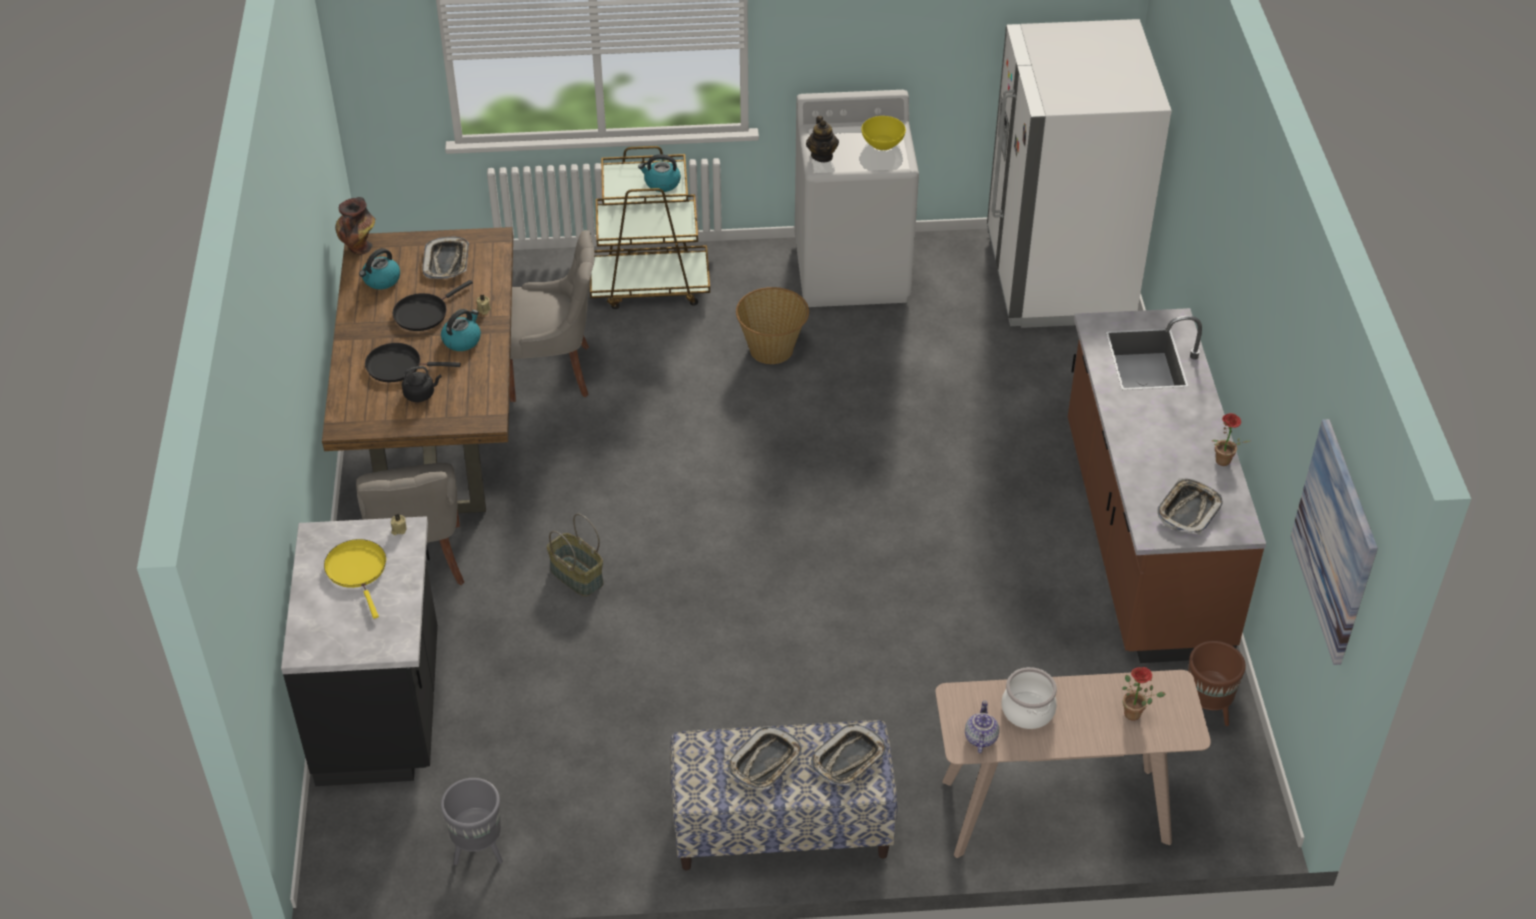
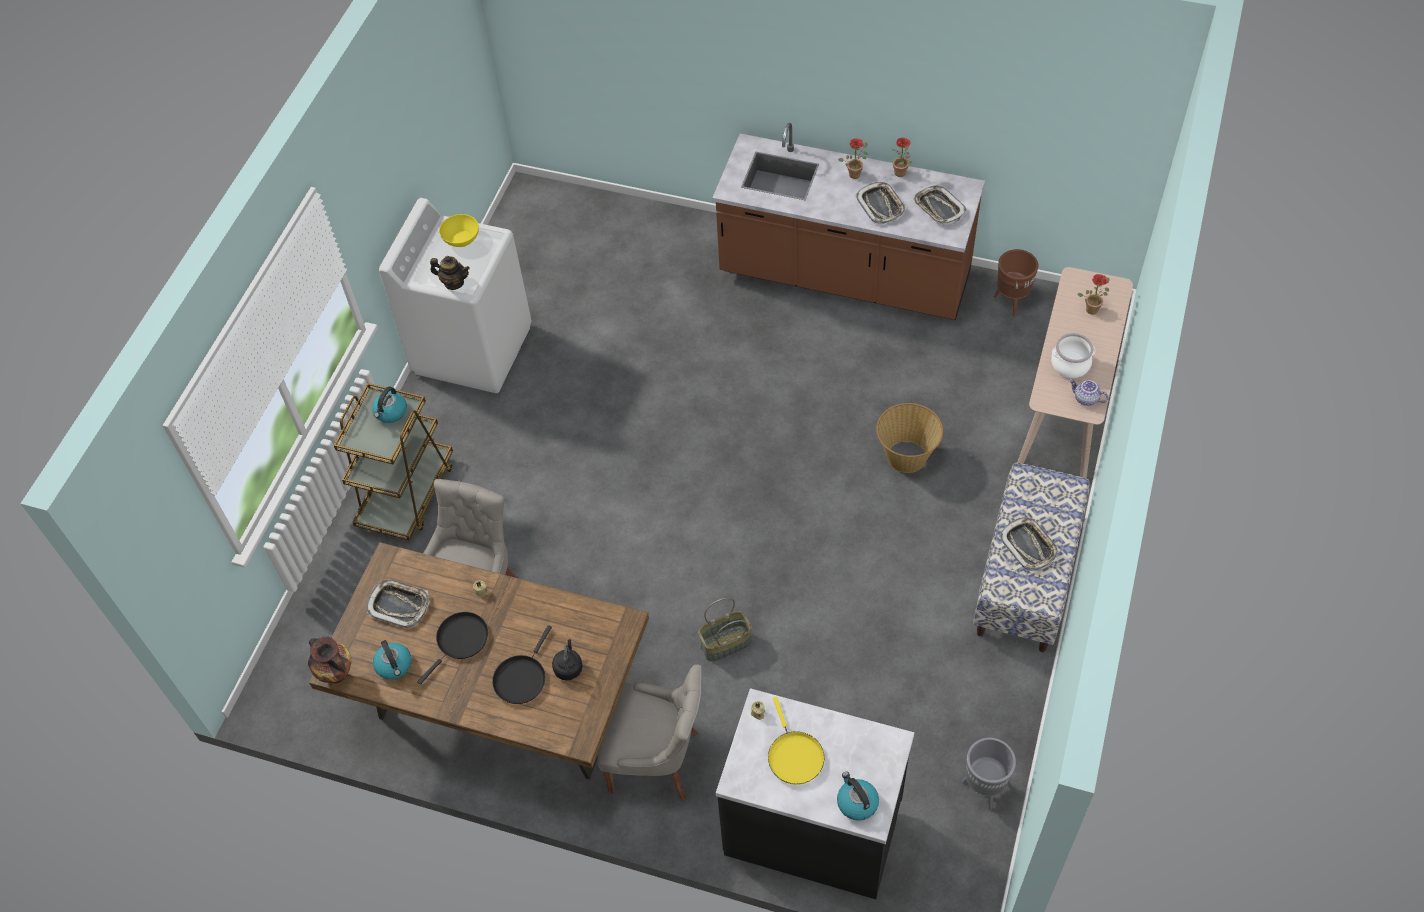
camera: 65 degrees left, 10 degrees up
yellow frying pan [324,539,386,619] -> yellow frying pan turned 105 degrees counterclockwise [768,697,825,785]
black frying pan [393,280,473,331] -> black frying pan turned 120 degrees counterclockwise [417,612,488,685]
kettle [441,309,481,351] -> kettle moved to [837,772,879,821]
basket [736,287,809,364] -> basket moved to [876,403,943,473]
tray [811,724,887,785] -> tray moved to [855,182,907,224]
white fridge [987,19,1172,328] -> none
picture [1290,419,1378,665] -> none
none -> potted plant [838,138,868,179]

